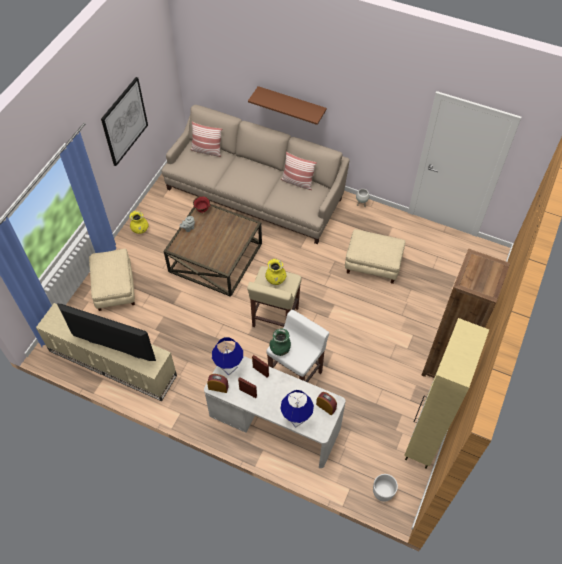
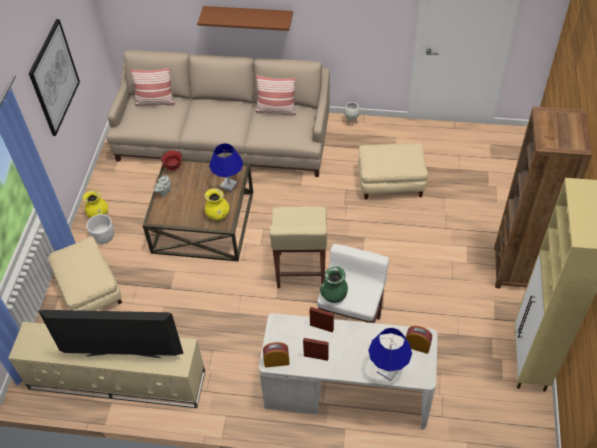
camera: 15 degrees left, 5 degrees down
blue table lamp [212,337,243,375] -> blue table lamp moved to [209,143,243,192]
yellow vase [265,259,286,285] -> yellow vase moved to [204,188,230,220]
white planter [373,474,398,502] -> white planter moved to [87,214,114,244]

